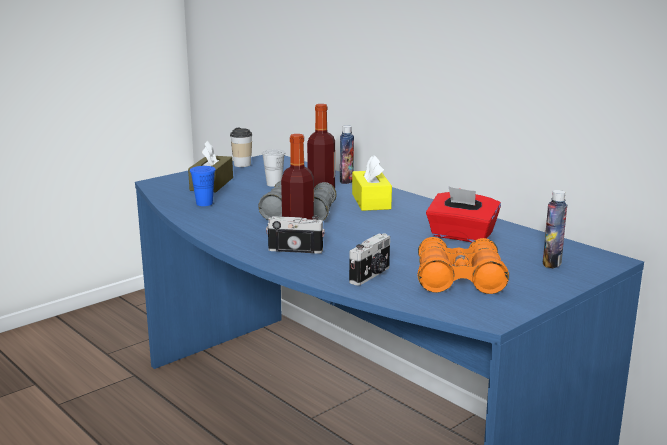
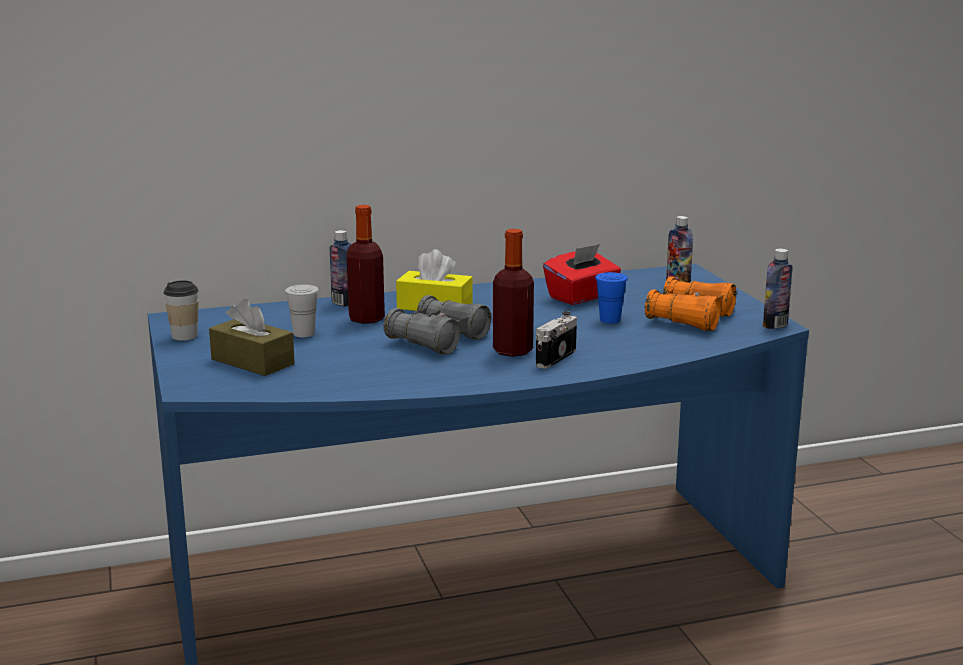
camera: 65 degrees left, 0 degrees up
blue cup [190,166,216,206] -> blue cup moved to [595,272,628,323]
camera [349,233,390,286] -> none
none -> bottle [763,249,793,329]

